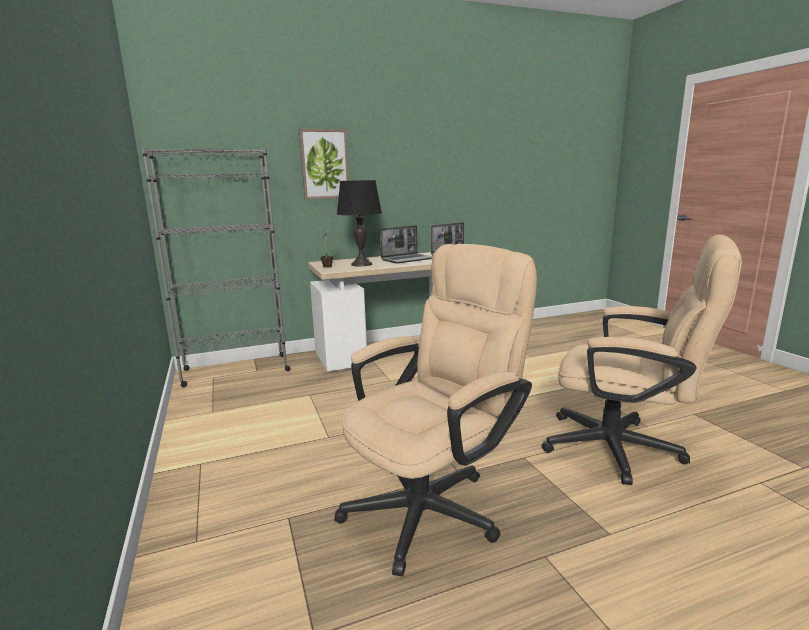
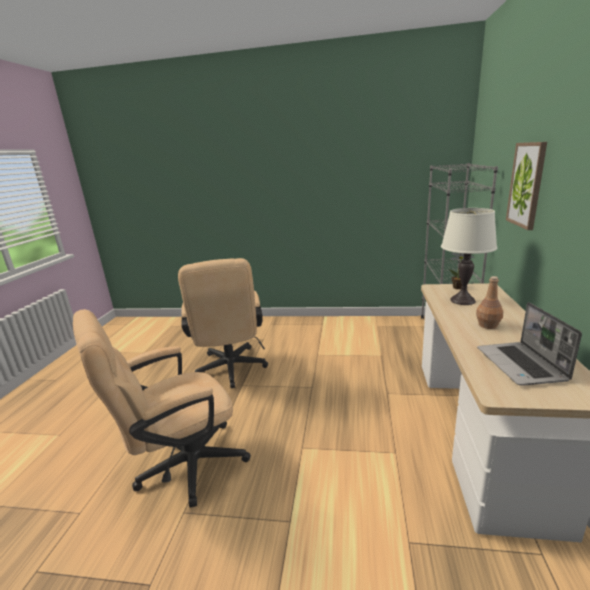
camera: 120 degrees right, 5 degrees up
black table lamp [336,180,382,266] -> white table lamp [441,208,497,305]
laptop [380,225,433,263] -> brown bottle [476,276,503,329]

